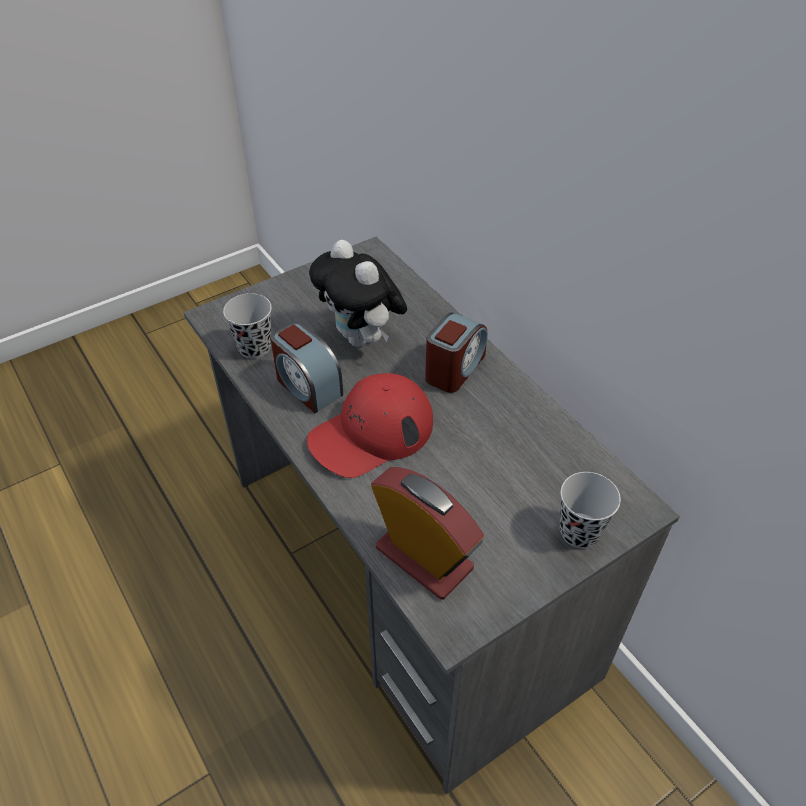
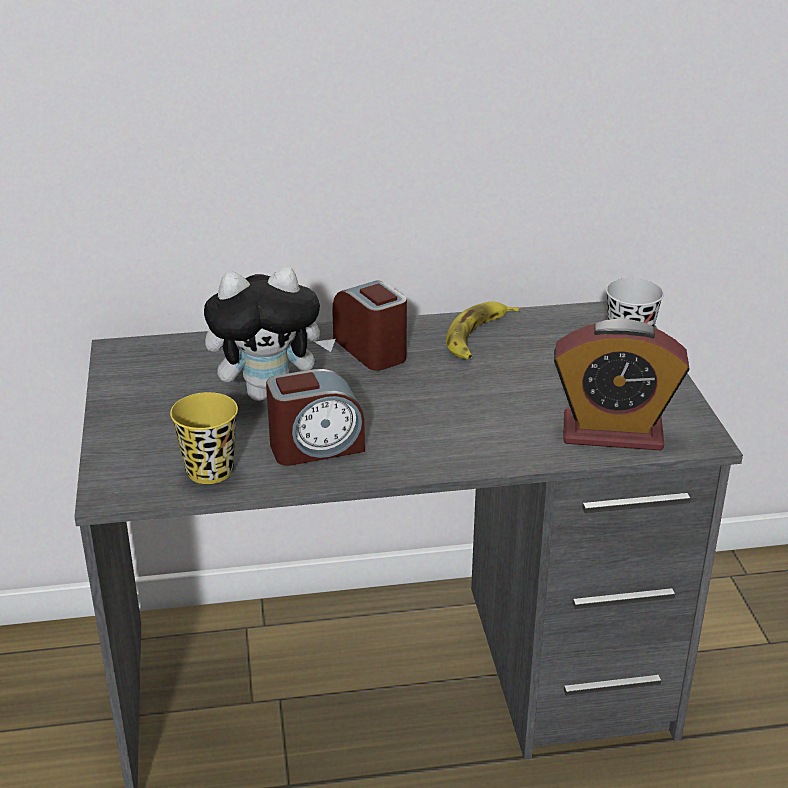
camera: 65 degrees left, 15 degrees down
black cup [223,293,272,359] -> yellow cup [170,392,238,484]
red cap [307,373,433,478] -> none
alarm clock [371,467,484,600] -> alarm clock turned 150 degrees counterclockwise [554,318,690,450]
none -> banana [446,301,519,359]

